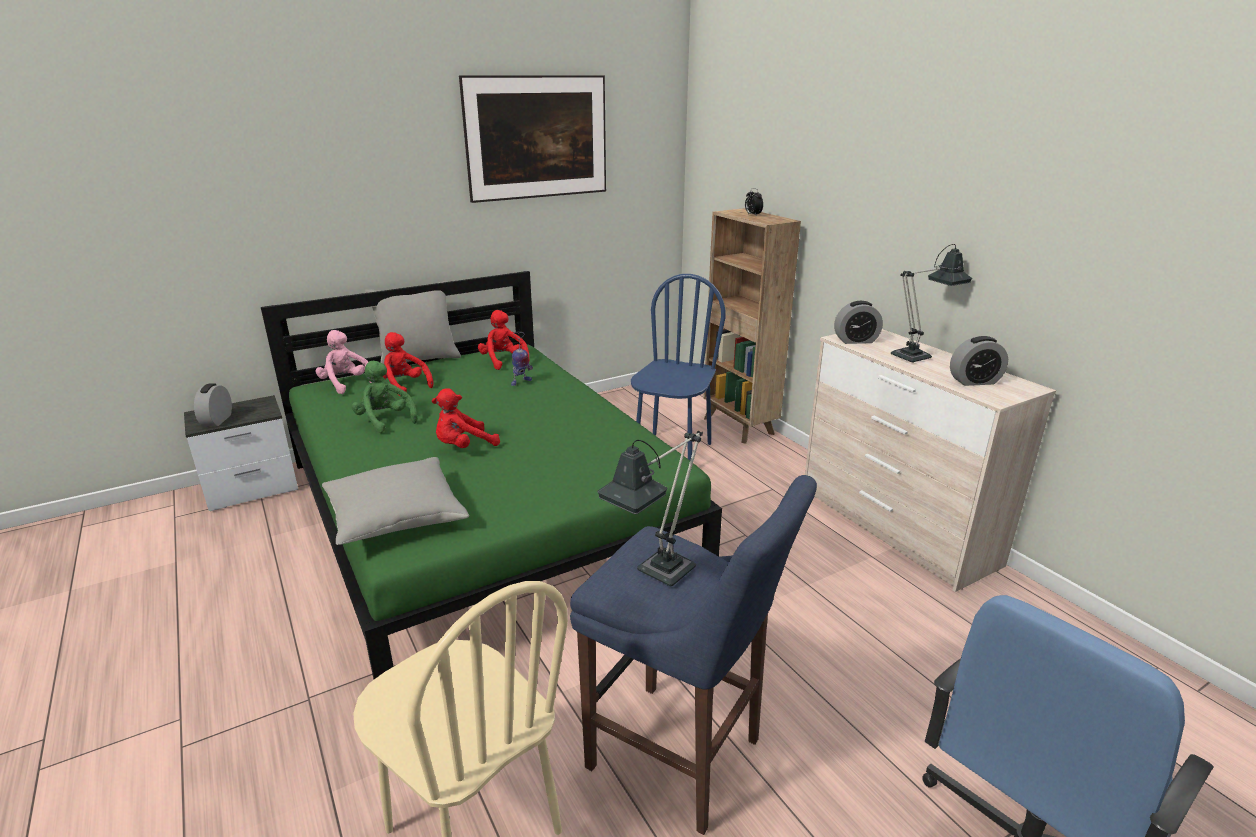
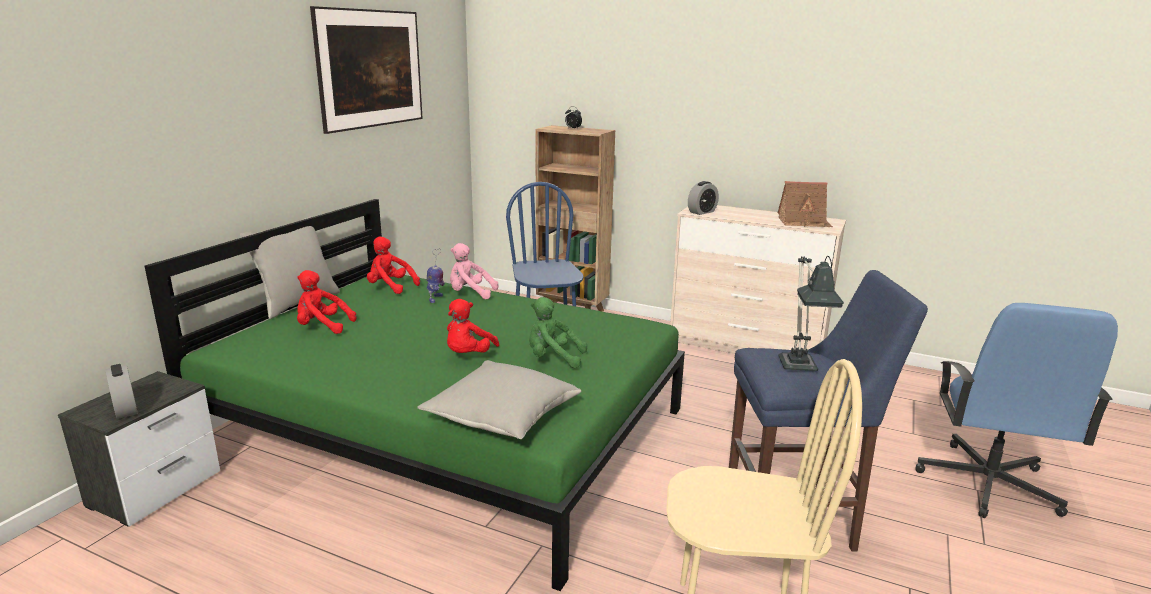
camera: 35 degrees left, 5 degrees down
pink plush toy [316,330,372,394] -> pink plush toy moved to [450,243,498,299]
green plush toy [352,361,418,433] -> green plush toy moved to [529,297,587,368]
table lamp [891,244,972,363] -> none
alarm clock [950,336,1008,386] -> toy house [778,181,833,228]

